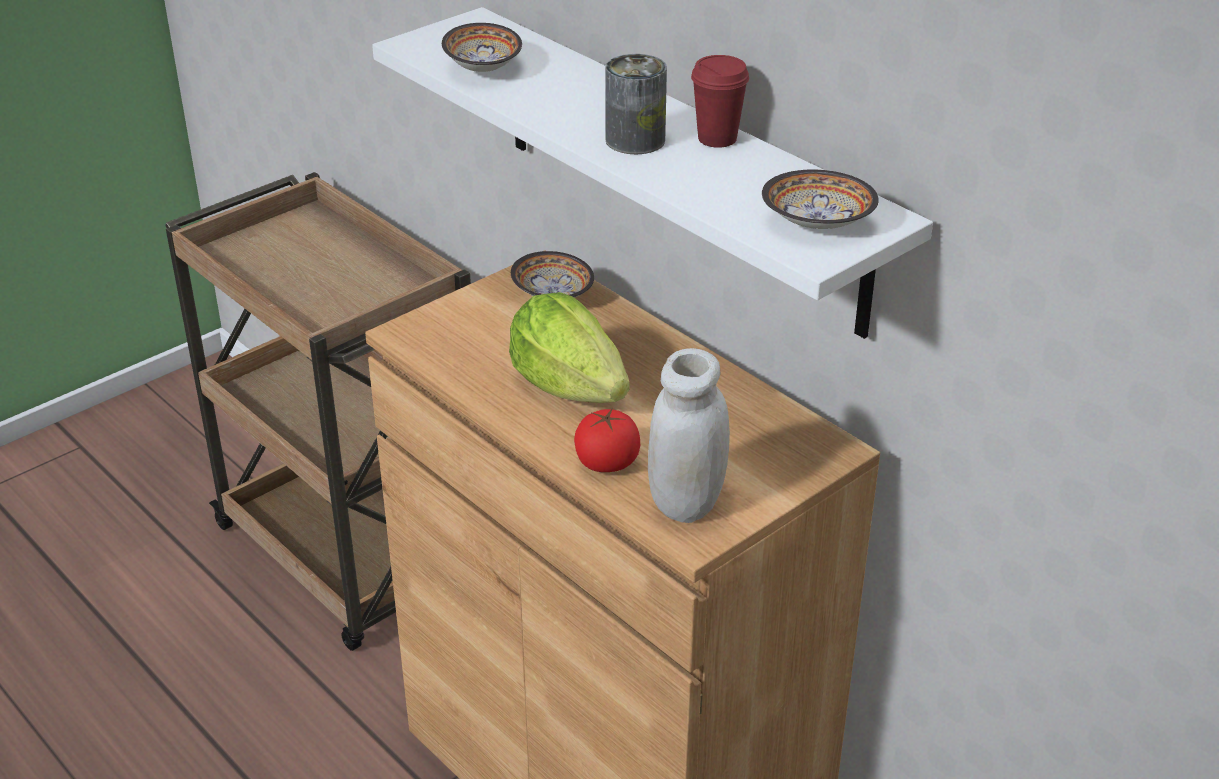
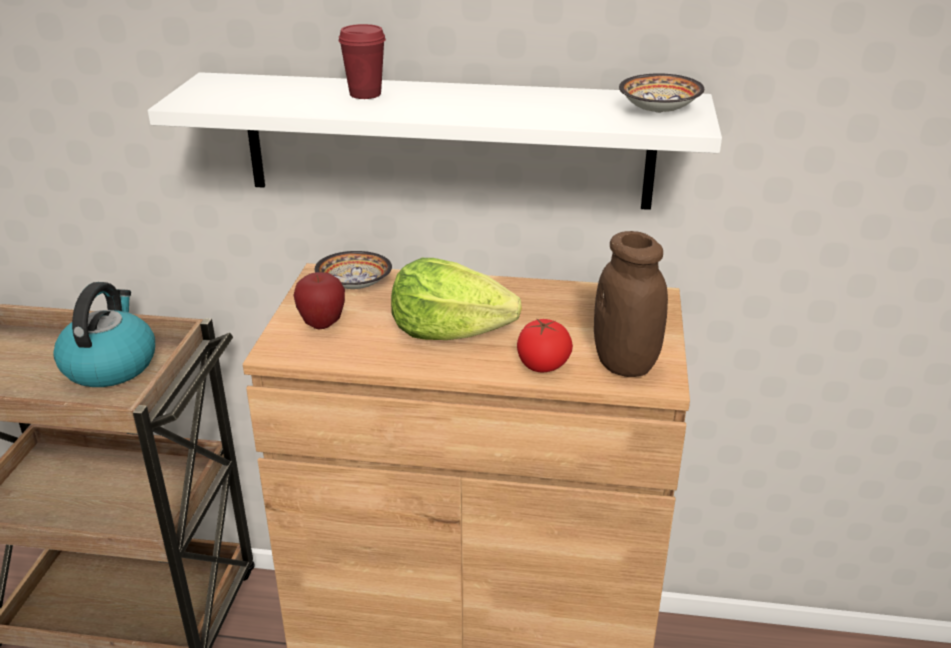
camera: 40 degrees left, 5 degrees down
bowl [442,23,522,72] -> none
can [605,54,667,154] -> none
white jar [648,348,730,523] -> brown jar [594,231,668,377]
red cup [691,55,749,148] -> red cup moved to [338,24,386,99]
none -> kettle [53,282,155,387]
none -> apple [293,272,345,329]

